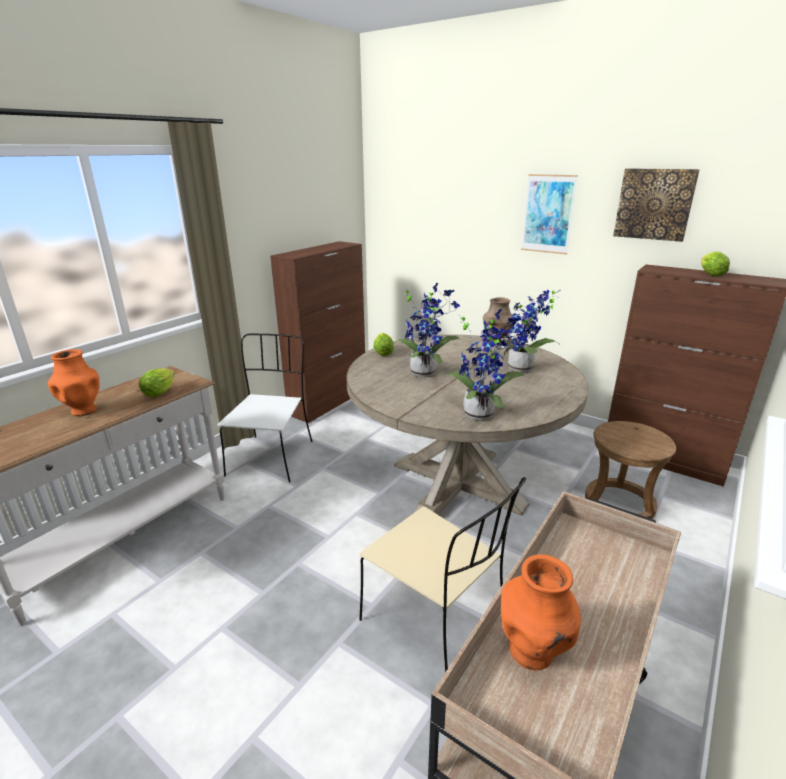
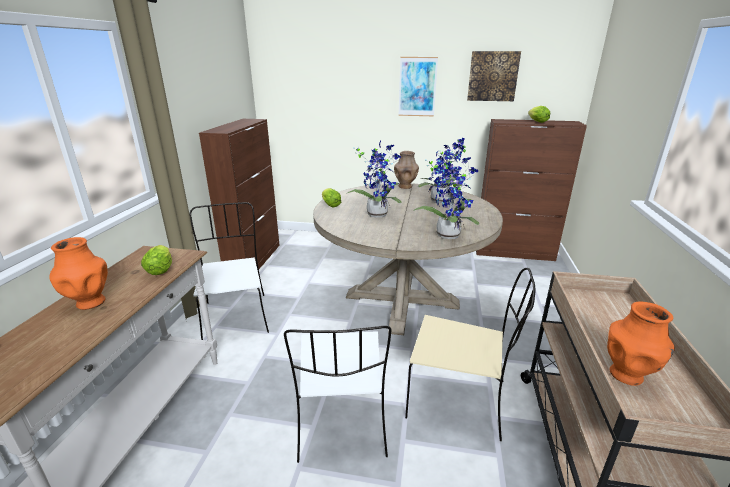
camera: 25 degrees left, 0 degrees up
brown stool [585,421,676,519] -> none
none -> white chair [284,326,392,463]

